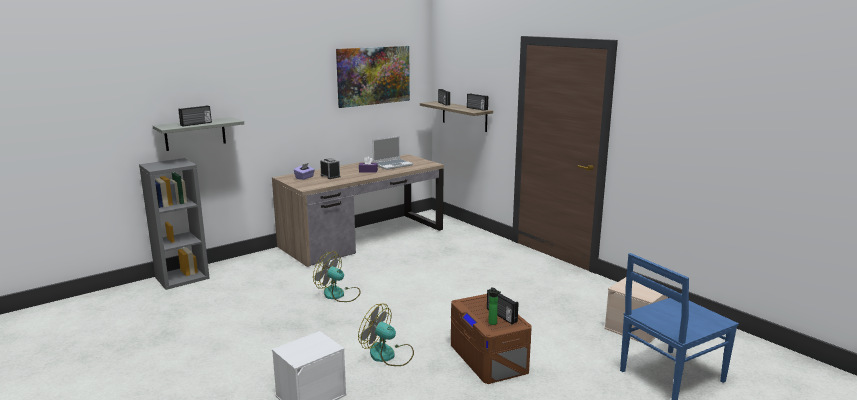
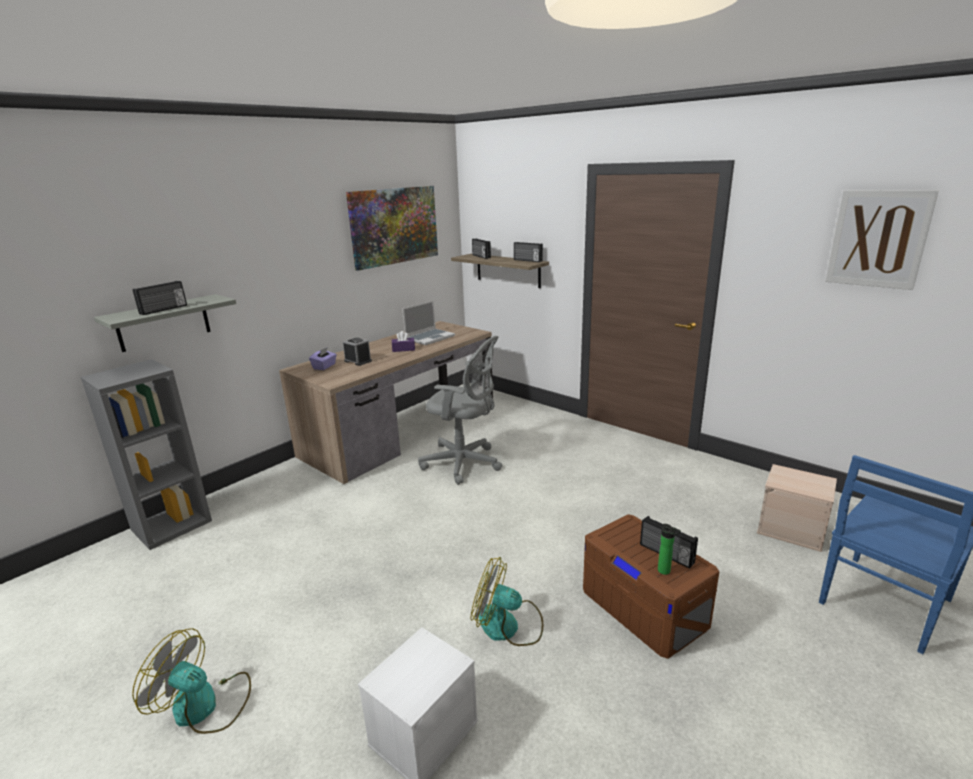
camera: 10 degrees left, 5 degrees up
fan [313,251,360,302] -> fan moved to [132,628,251,734]
none -> grey office chair [418,336,502,485]
none -> picture [825,190,939,290]

